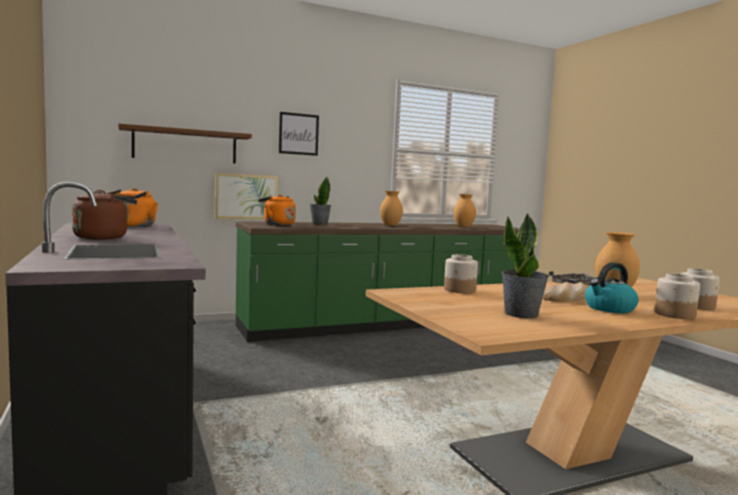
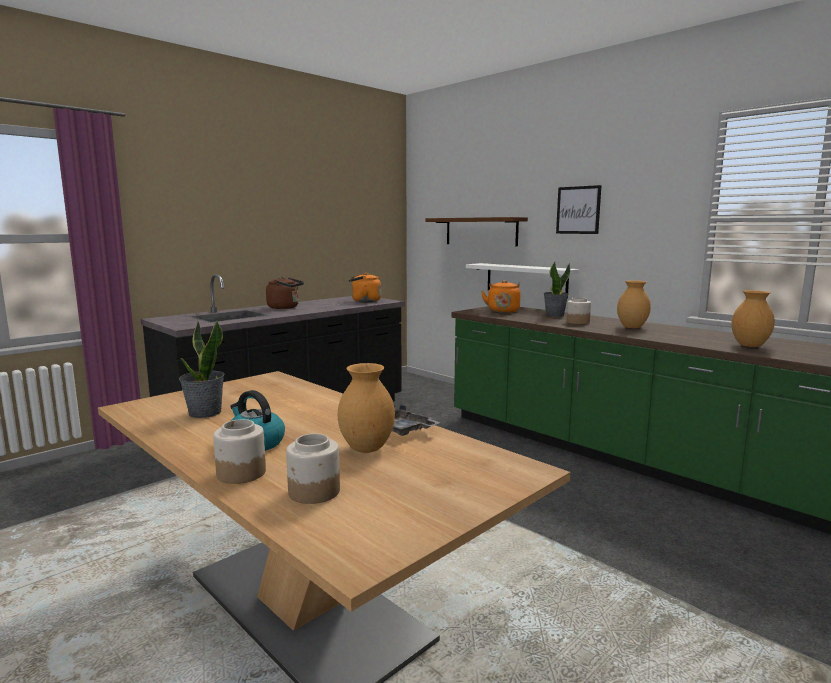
camera: 70 degrees right, 5 degrees up
picture [215,173,278,219] -> white shelf [466,263,580,299]
jar [444,254,478,293] -> jar moved to [567,297,591,324]
bread [543,282,587,302] -> none

